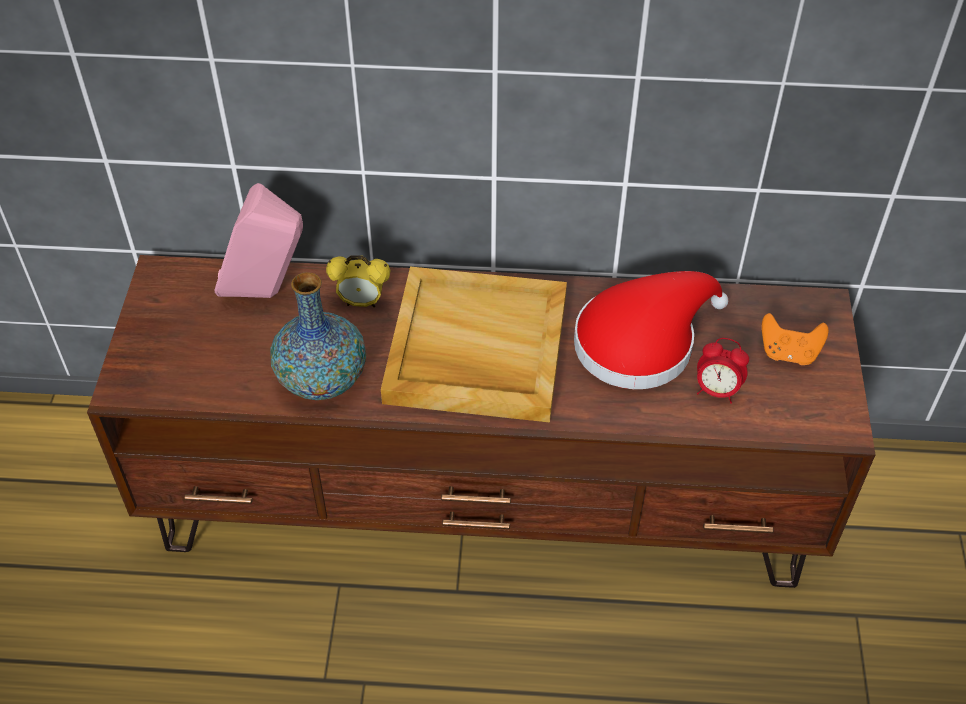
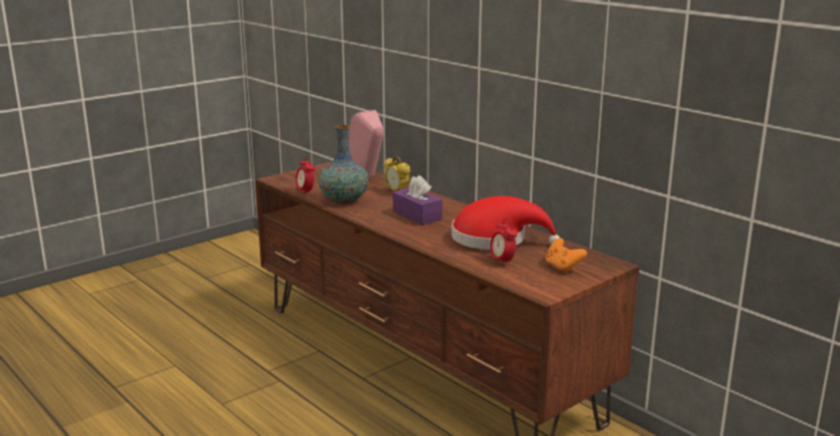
camera: 45 degrees right, 30 degrees down
beige tray [381,267,567,423] -> purple tissue box [393,175,442,225]
none -> alarm clock [295,156,315,195]

